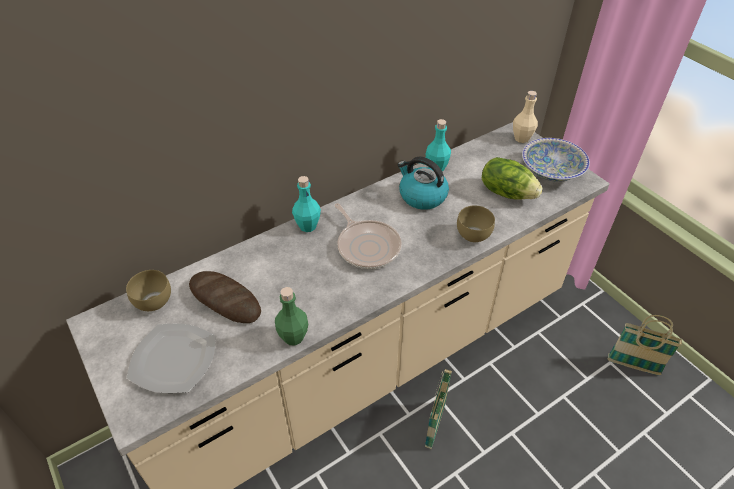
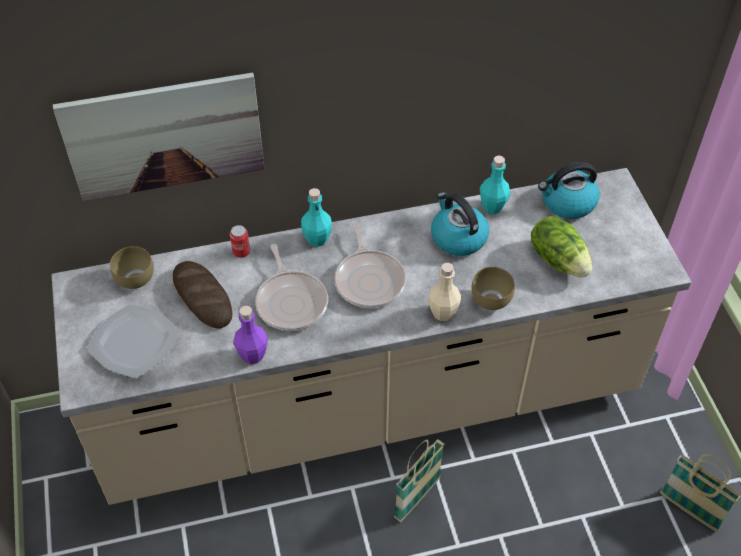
camera: 20 degrees right, 5 degrees up
green bottle [275,287,308,346] -> purple bottle [233,306,268,364]
beige bottle [513,91,538,143] -> beige bottle moved to [428,263,462,321]
bowl [522,138,590,182] -> none
none -> picture [53,72,265,201]
none -> can [230,225,250,258]
none -> frying pan [255,244,328,331]
none -> kettle [538,162,599,219]

